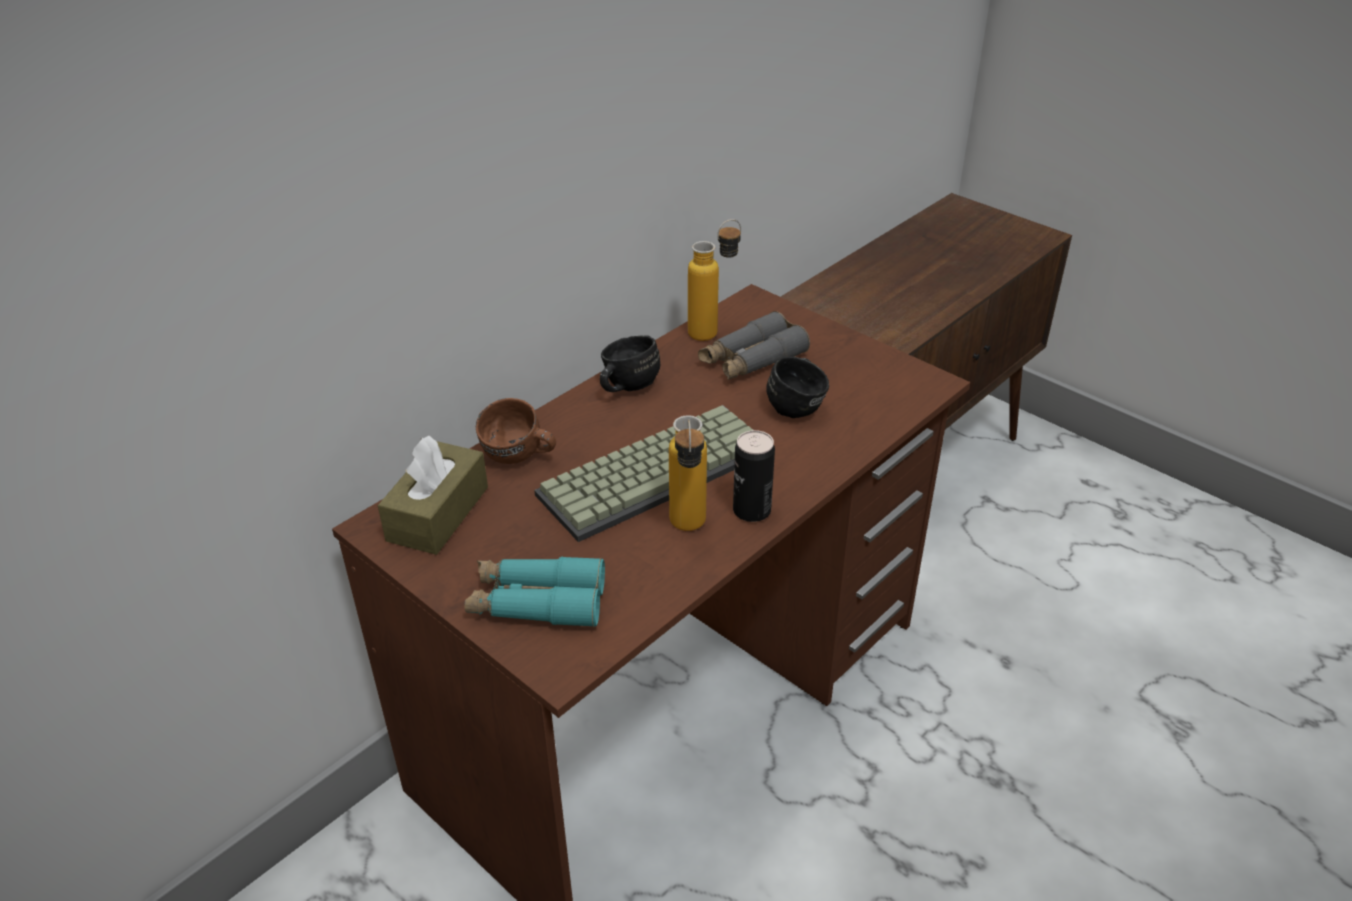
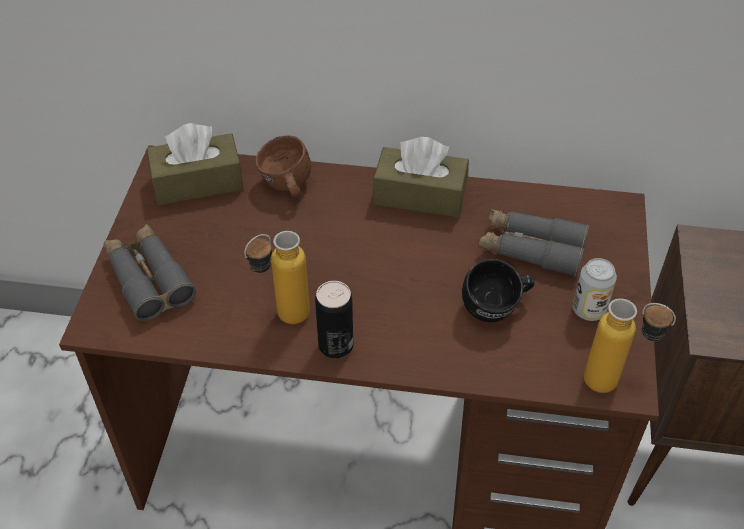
camera: 55 degrees right, 10 degrees up
turquoise binoculars [464,556,605,628] -> grey binoculars [104,224,196,321]
keyboard [534,405,753,542] -> none
black mug [600,335,660,392] -> brown tissue box [373,137,469,217]
bottle [688,219,741,341] -> bottle moved to [584,298,676,393]
none -> can [573,258,617,321]

